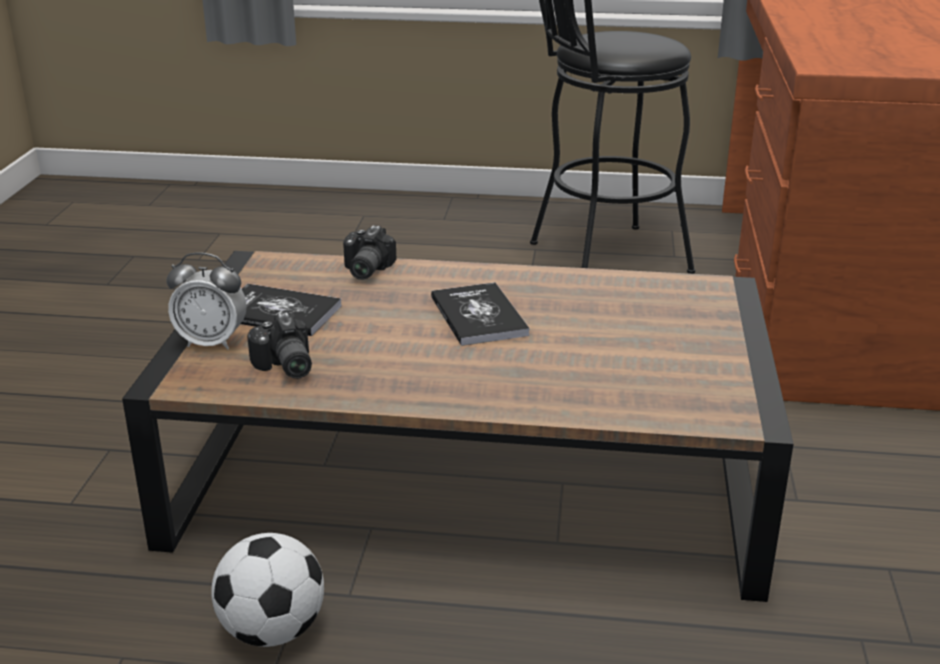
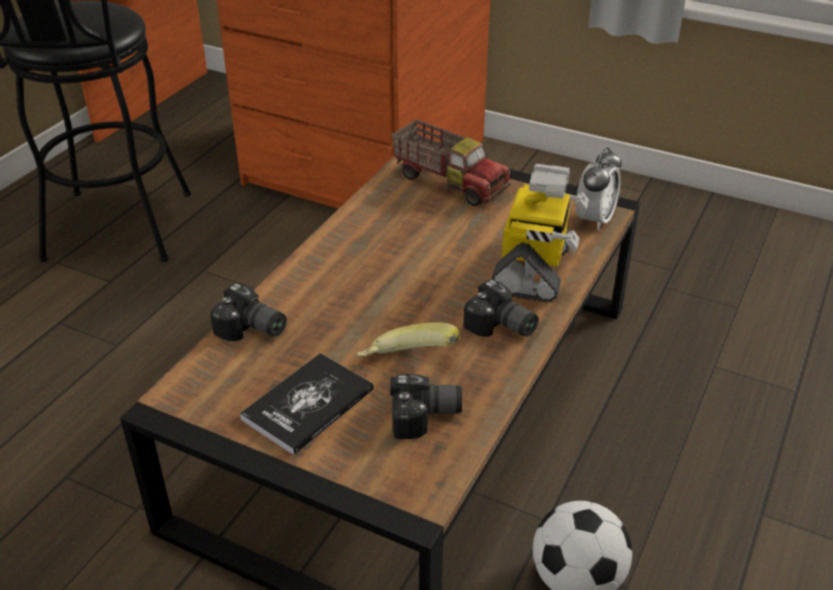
camera: 70 degrees left, 10 degrees up
alarm clock [166,252,247,350] -> alarm clock moved to [576,147,622,231]
book [431,282,530,346] -> none
none -> banana [357,322,461,358]
none -> toy truck [392,119,511,206]
none -> camera [463,279,539,337]
none -> toy robot [491,164,589,303]

